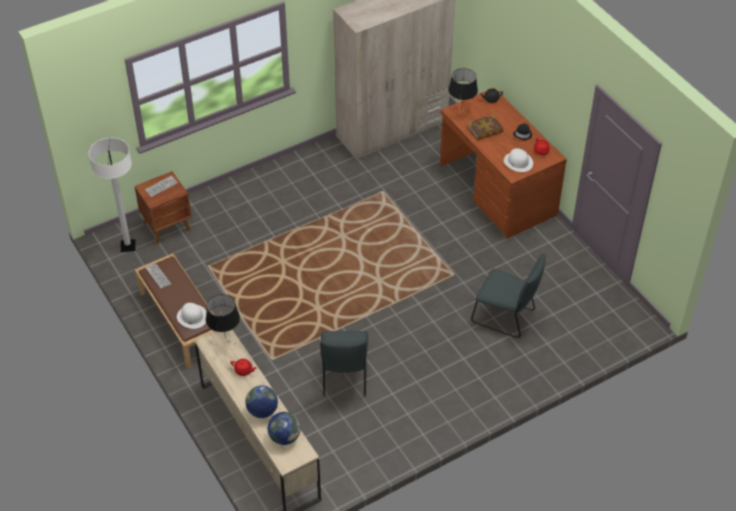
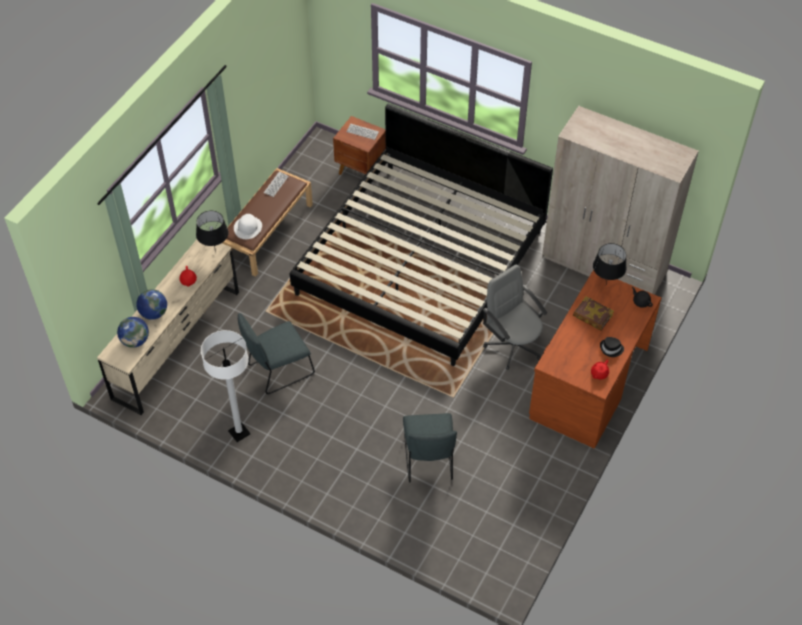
camera: 60 degrees right, 5 degrees up
white floor lamp [89,138,136,252] -> white floor lamp moved to [201,330,250,442]
white hat [504,148,533,172] -> none
none -> bed [290,103,553,366]
none -> grey office chair [483,265,547,370]

